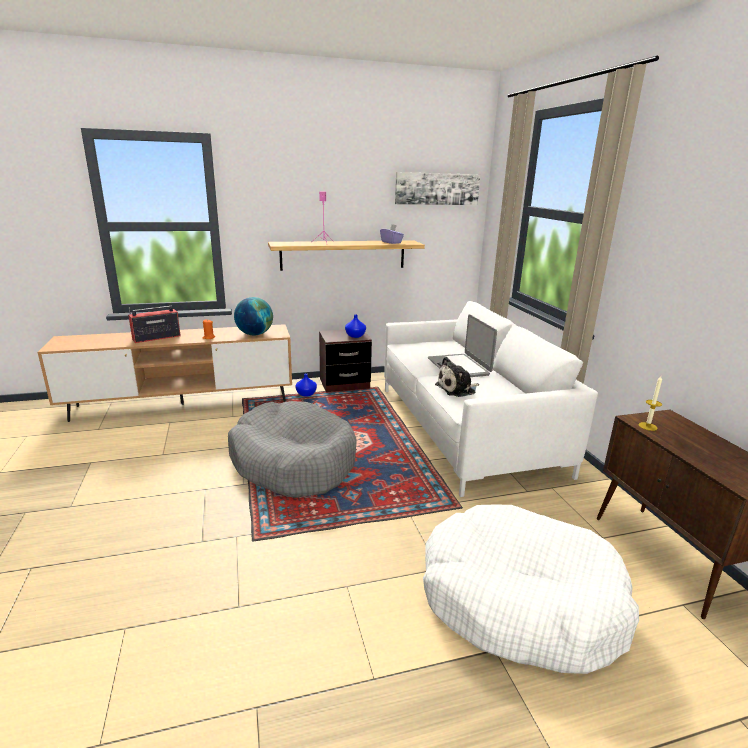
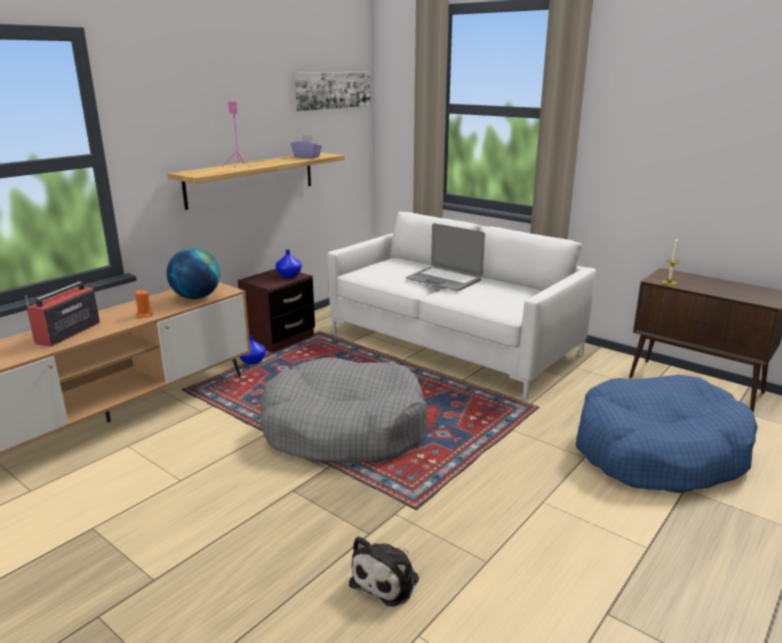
camera: 35 degrees left, 0 degrees up
white dog bed [423,505,639,674] -> blue dog bed [576,375,758,493]
plush toy [435,357,479,397] -> plush toy moved to [349,536,419,607]

